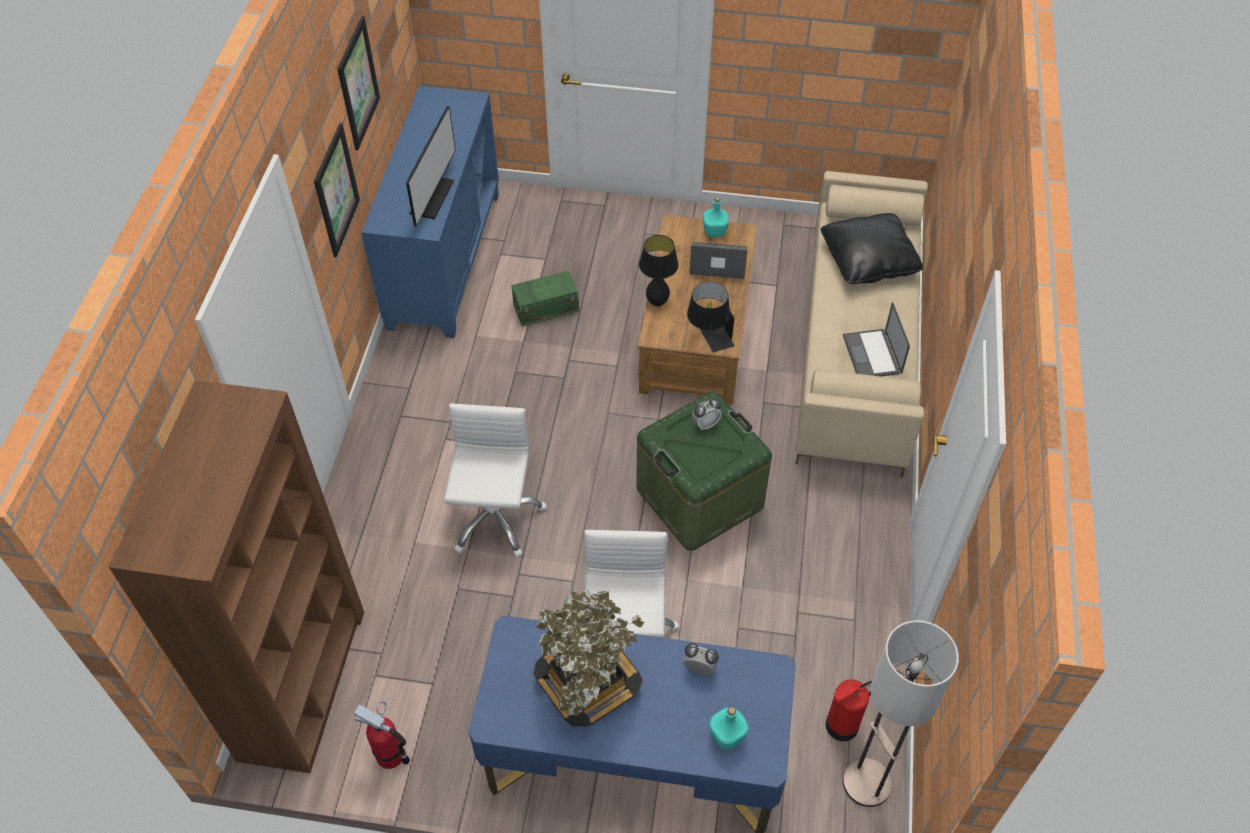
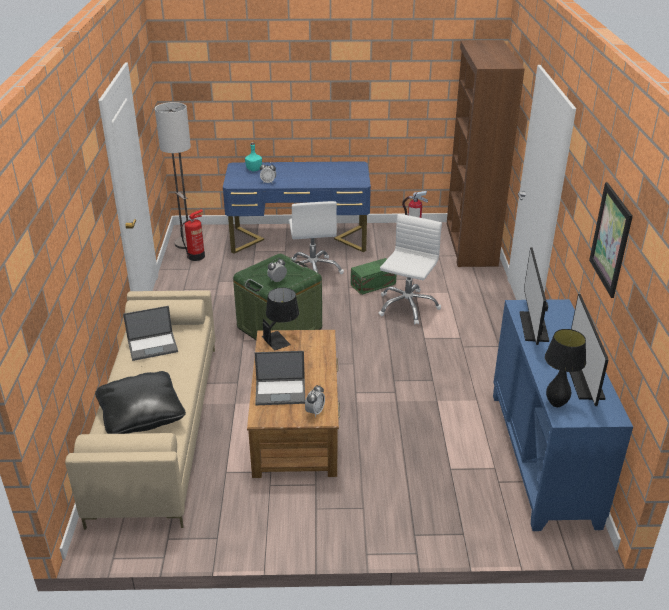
camera: 170 degrees right, 20 degrees down
picture [314,123,360,257] -> none
white office chair [444,403,547,557] -> white office chair turned 150 degrees counterclockwise [379,214,442,325]
green storage box [511,271,579,326] -> green storage box moved to [351,258,396,295]
potted plant [533,591,644,727] -> none
black table lamp [639,235,679,307] -> black table lamp moved to [545,329,586,407]
turquoise bottle [703,197,729,237] -> none
laptop [843,302,910,377] -> laptop turned 90 degrees clockwise [123,306,178,361]
none -> alarm clock [305,385,325,417]
none -> monitor [569,294,609,406]

